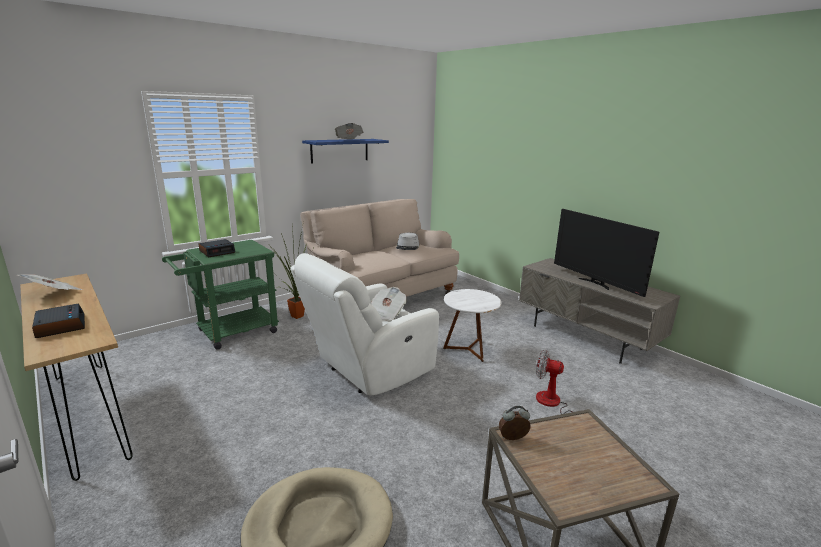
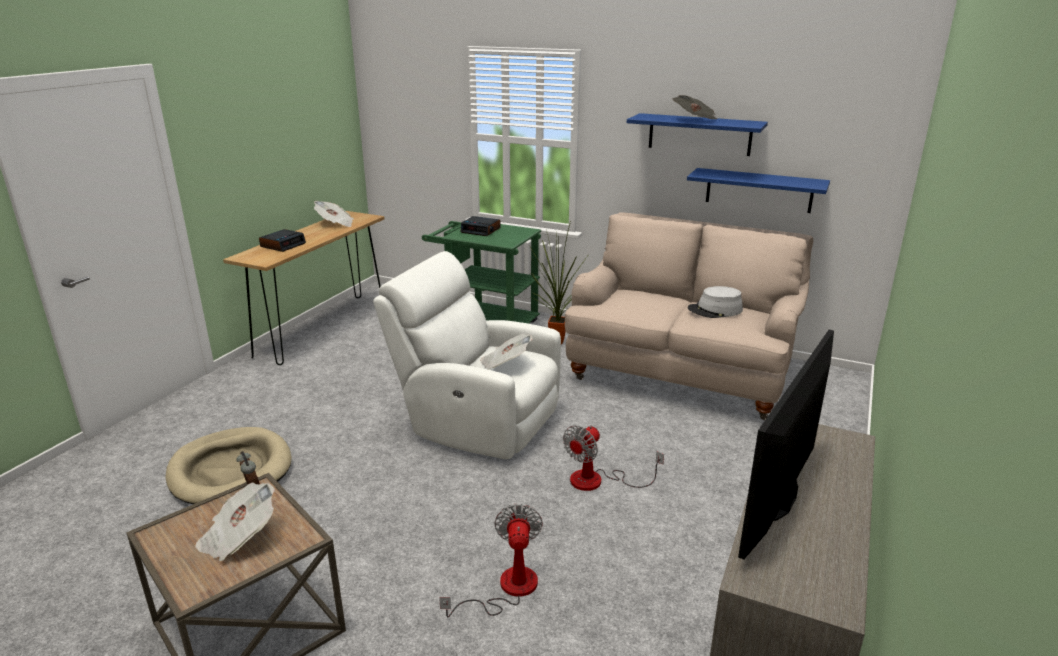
camera: 65 degrees right, 5 degrees up
white side table [443,289,501,362] -> fan [563,425,664,491]
none -> newspaper [196,482,275,561]
none -> blue shelf [687,168,830,213]

